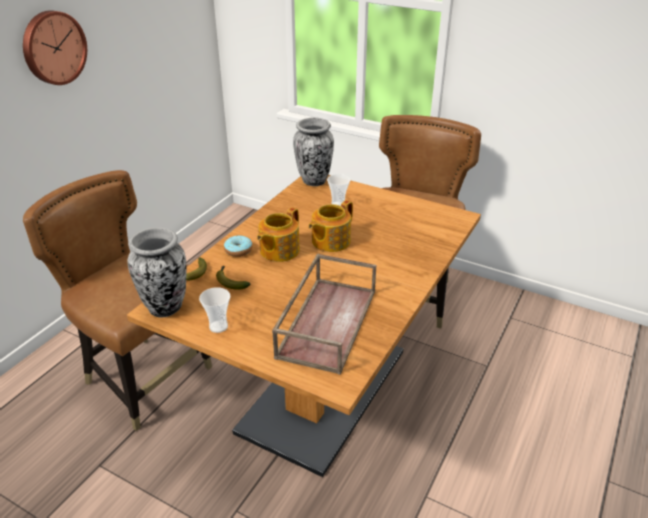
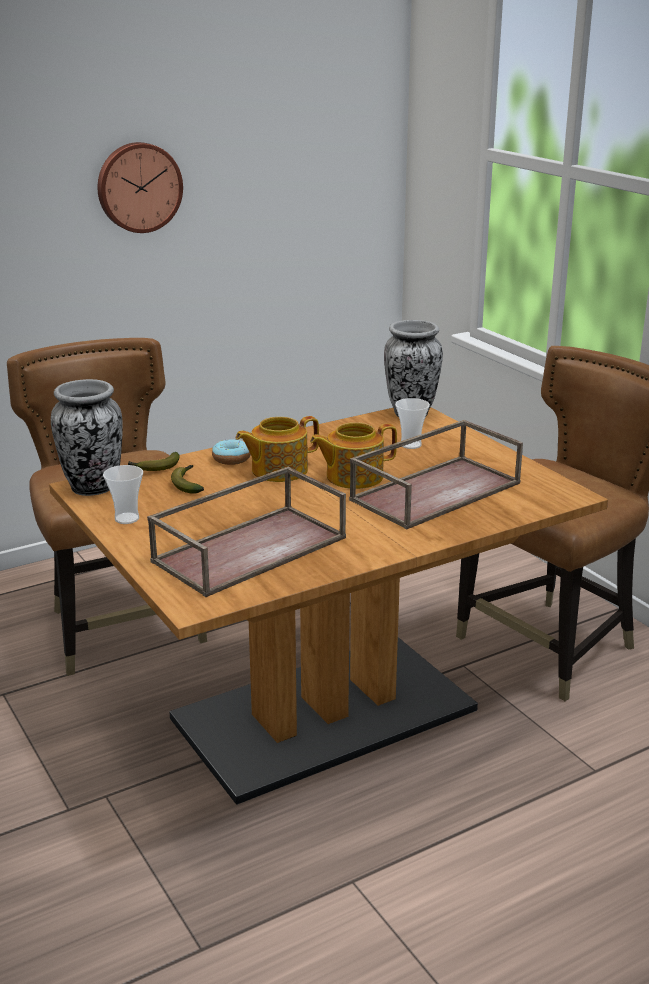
camera: 30 degrees right, 10 degrees down
none -> brown tray [349,420,523,529]

